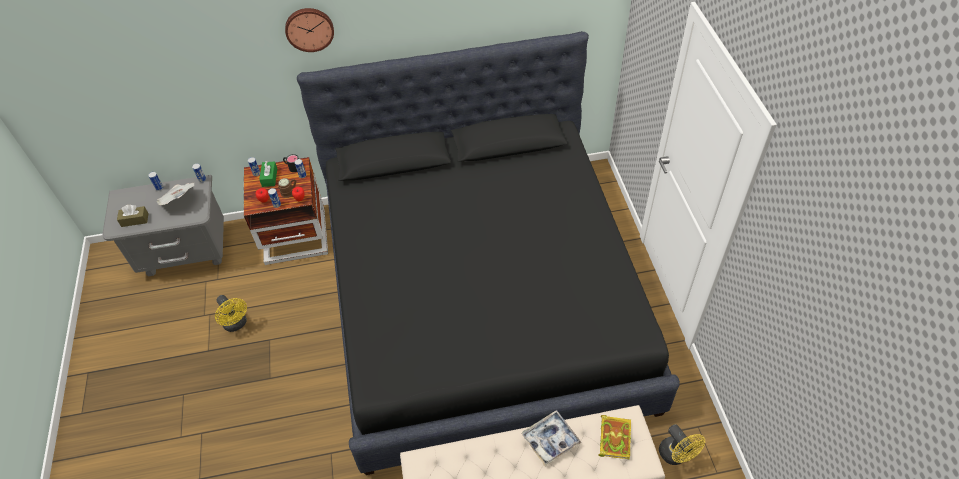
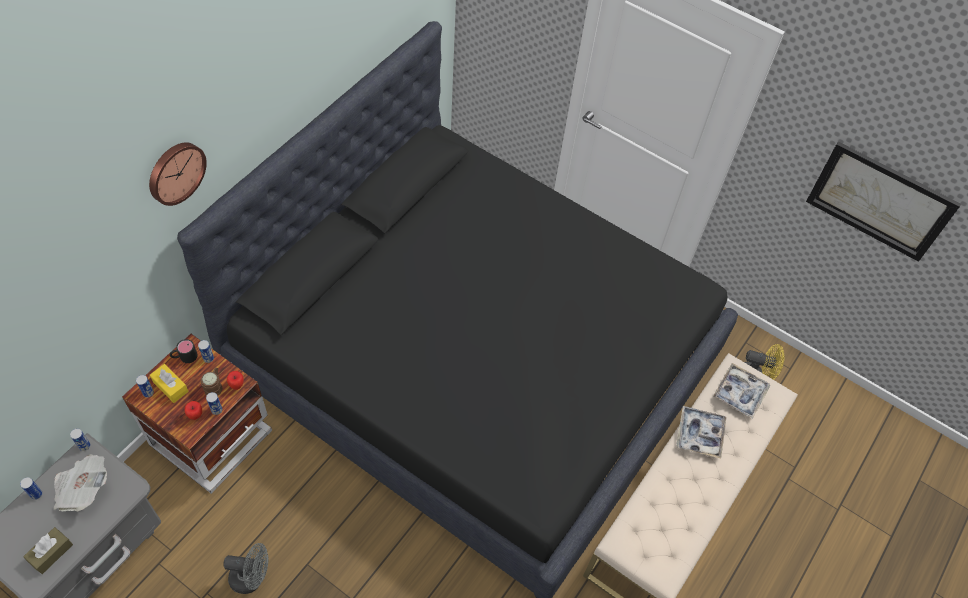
camera: 50 degrees left, 5 degrees up
yellow fan [215,295,247,332] -> grey fan [223,543,268,594]
green tissue box [259,161,277,187] -> yellow tissue box [150,364,189,403]
book [598,415,631,459] -> tray [713,363,770,418]
none -> picture [806,142,961,262]

